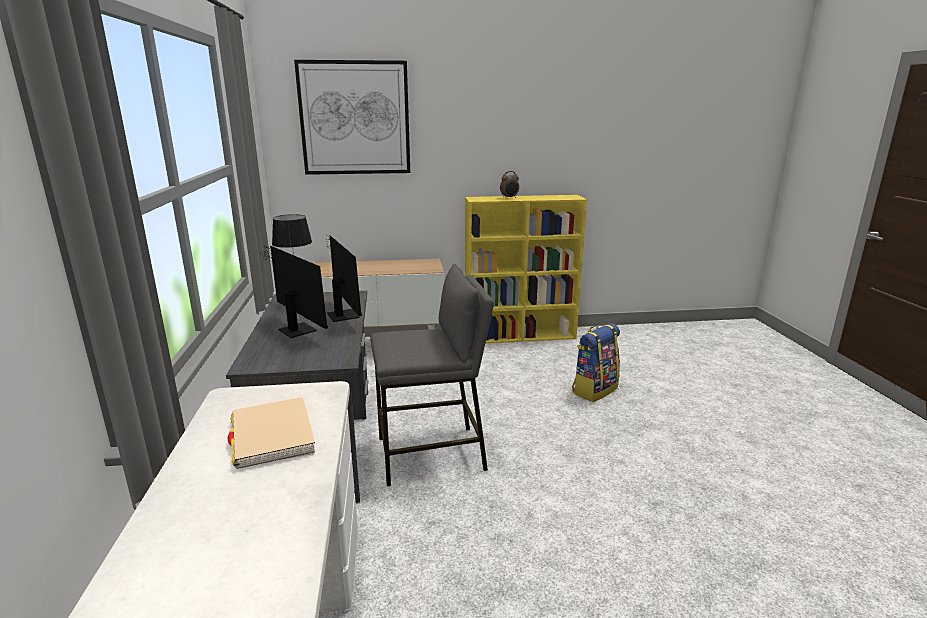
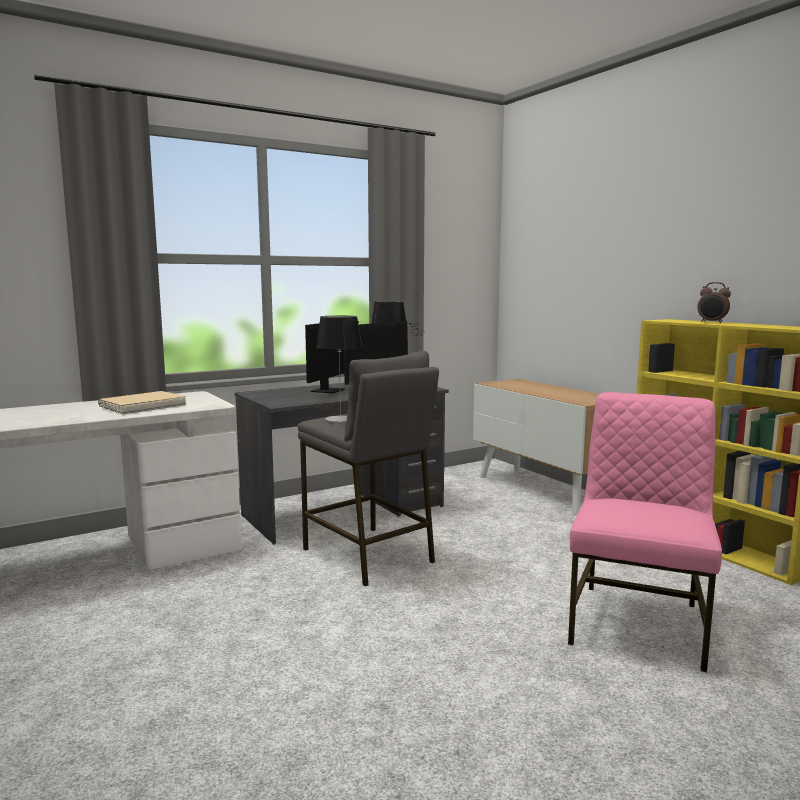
camera: 65 degrees right, 10 degrees down
picture [294,60,410,175] -> none
backpack [572,323,620,402] -> pink chair [568,392,722,672]
none -> table lamp [317,316,362,422]

